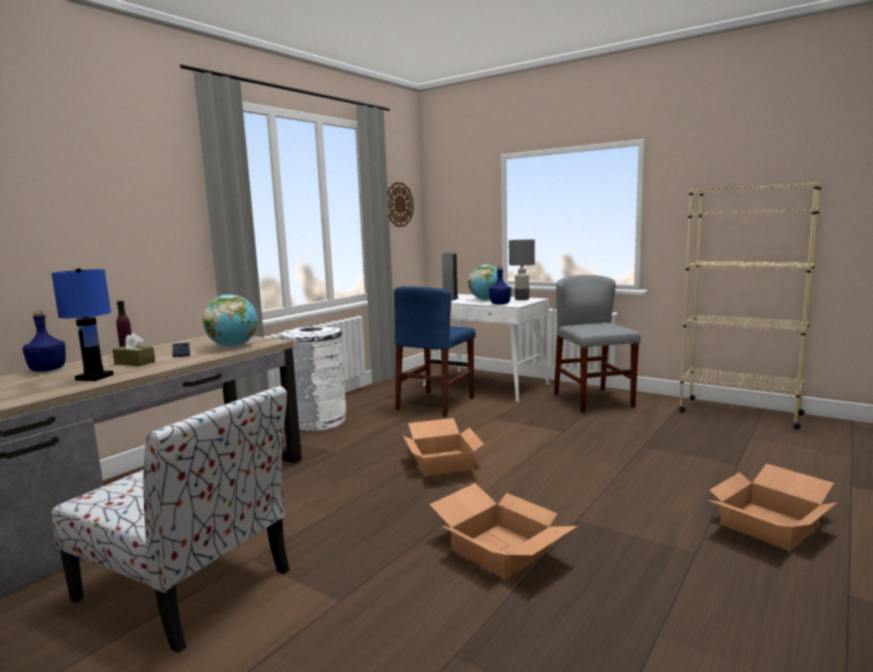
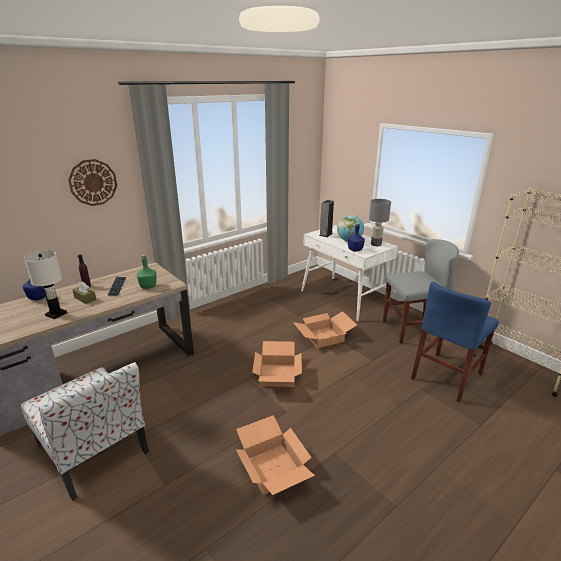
camera: 15 degrees right, 15 degrees up
blue table lamp [51,269,114,381] -> white table lamp [24,250,67,319]
globe [203,295,258,347] -> green bottle [137,255,157,289]
white trash can [281,326,346,431] -> none
wall clock [388,182,414,227] -> wall clock moved to [68,159,117,206]
blue chair [394,286,476,417] -> blue chair moved to [411,282,499,403]
grey chair [554,275,641,413] -> grey chair turned 75 degrees clockwise [383,239,459,344]
cardboard box [708,464,837,551] -> cardboard box moved to [293,311,357,348]

